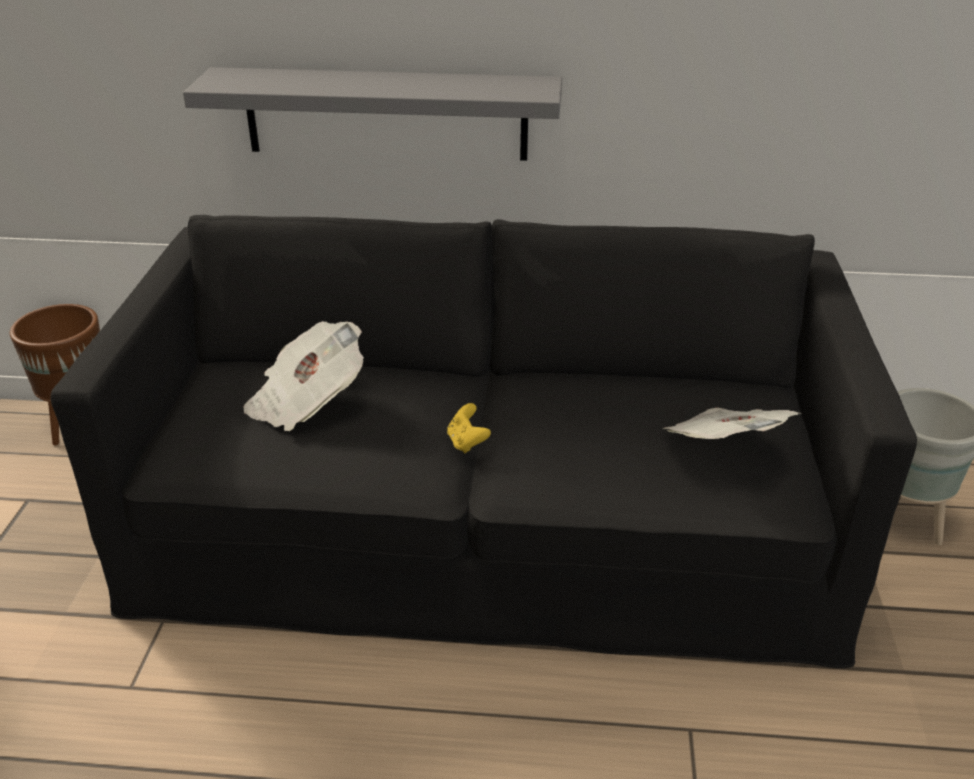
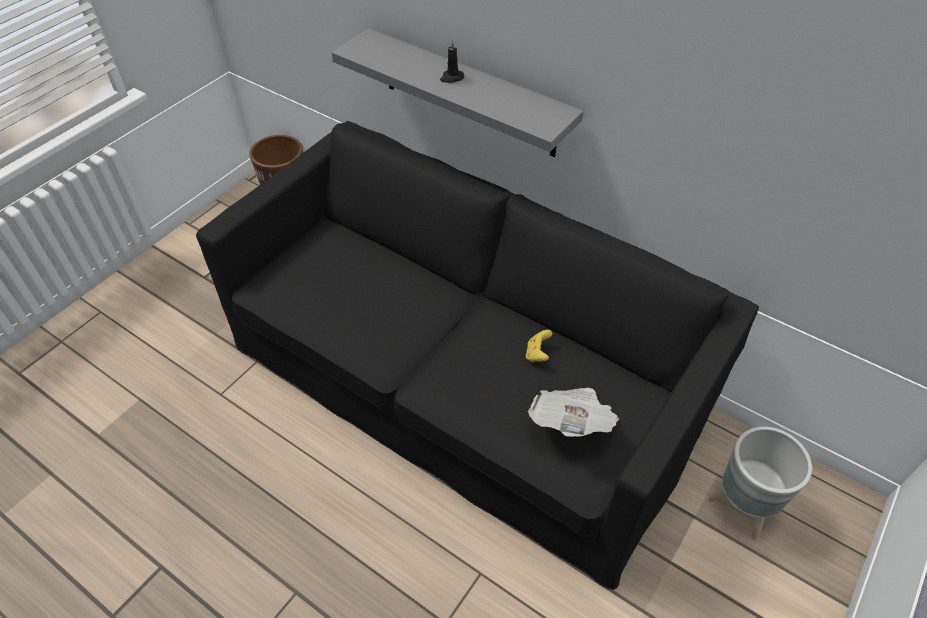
camera: 30 degrees right, 15 degrees up
newspaper [244,321,364,431] -> none
yellow game controller [447,403,491,453] -> yellow game controller moved to [526,330,553,362]
none -> black candle [440,41,464,83]

